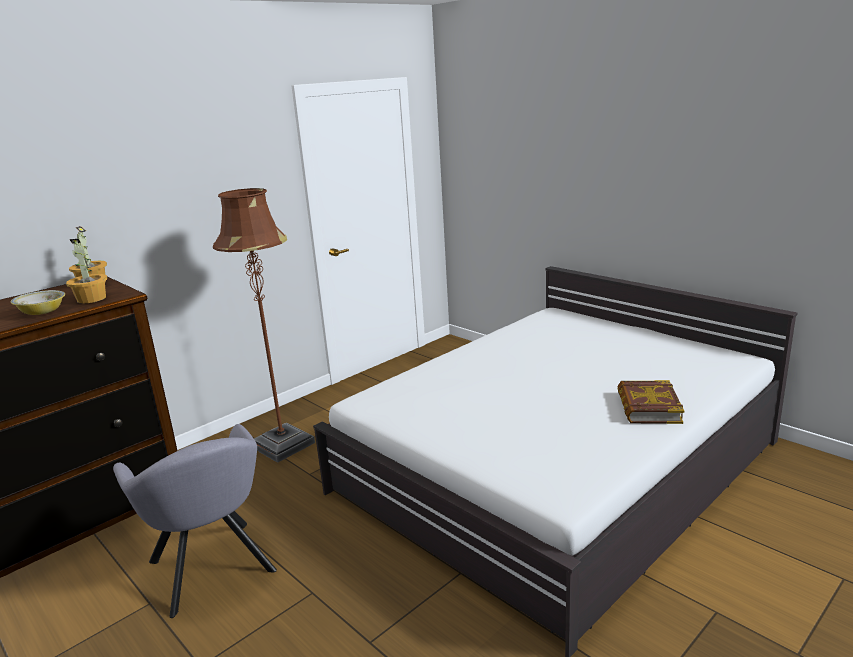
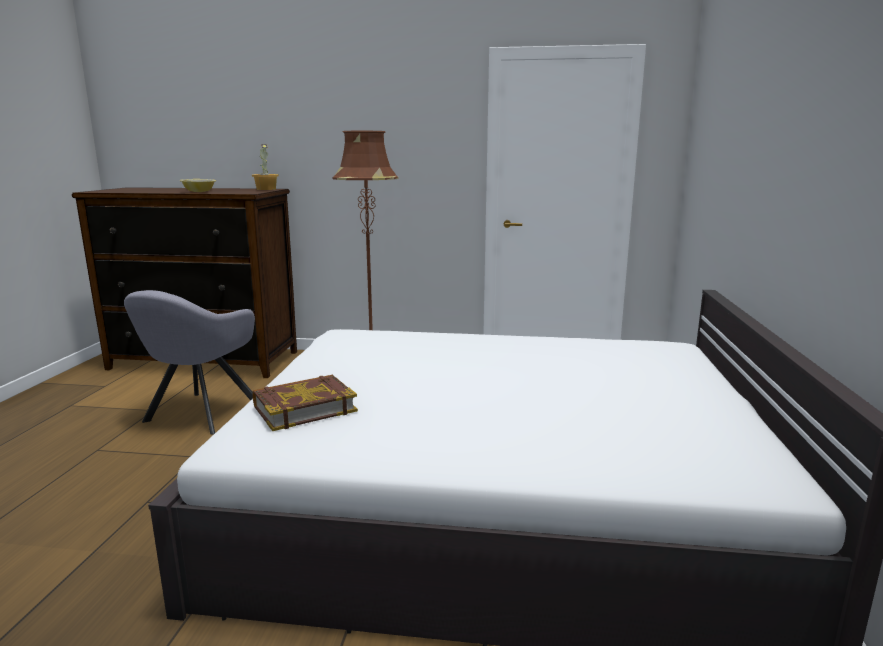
camera: 50 degrees right, 5 degrees down
potted plant [66,239,107,303] -> none
book [618,380,684,424] -> book moved to [252,375,358,431]

